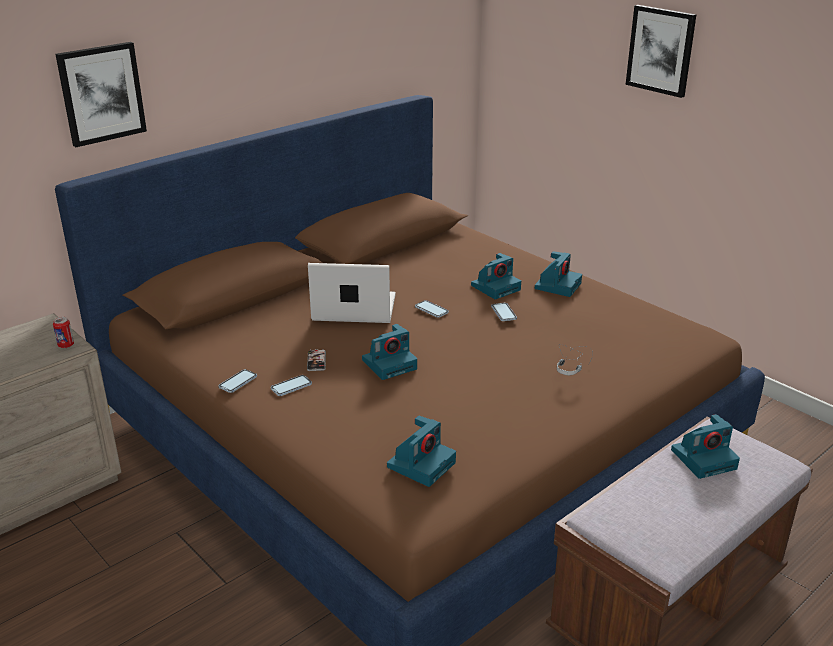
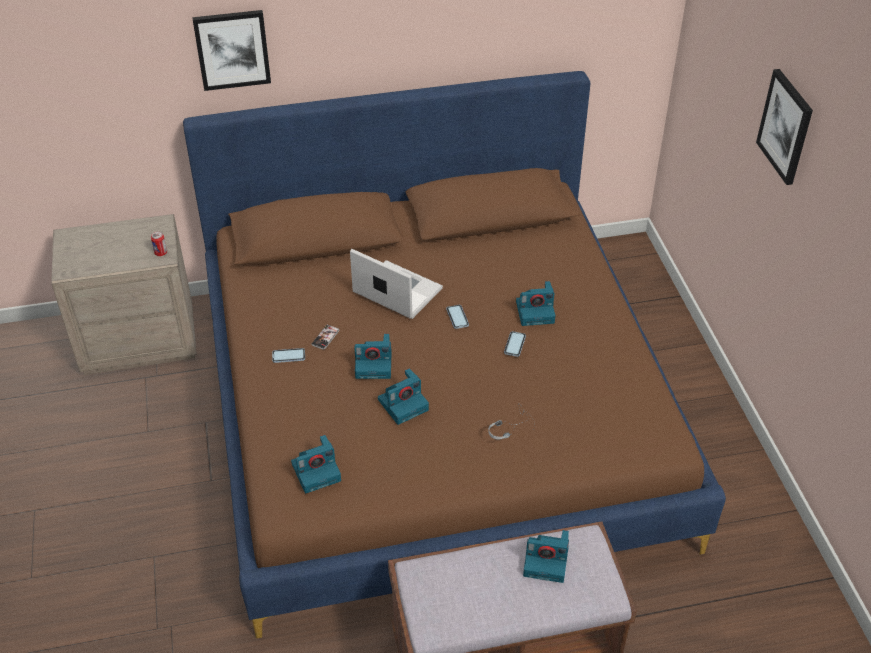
camera: 30 degrees right, 15 degrees up
phone [218,369,257,393] -> none
camera [535,251,582,297] -> camera moved to [378,369,429,425]

